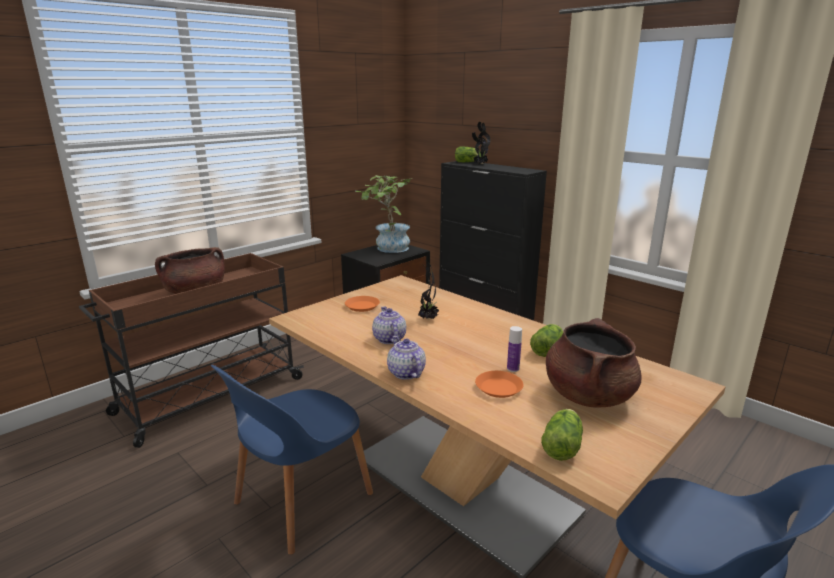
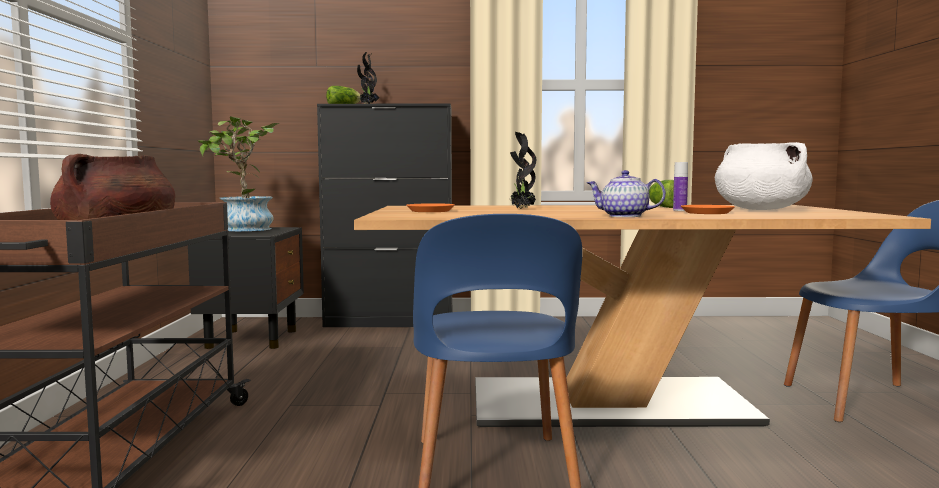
camera: 45 degrees left, 15 degrees down
teapot [372,306,406,344] -> none
lettuce [541,409,583,461] -> none
brown cooking pot [546,318,642,408] -> white cooking pot [715,142,813,210]

